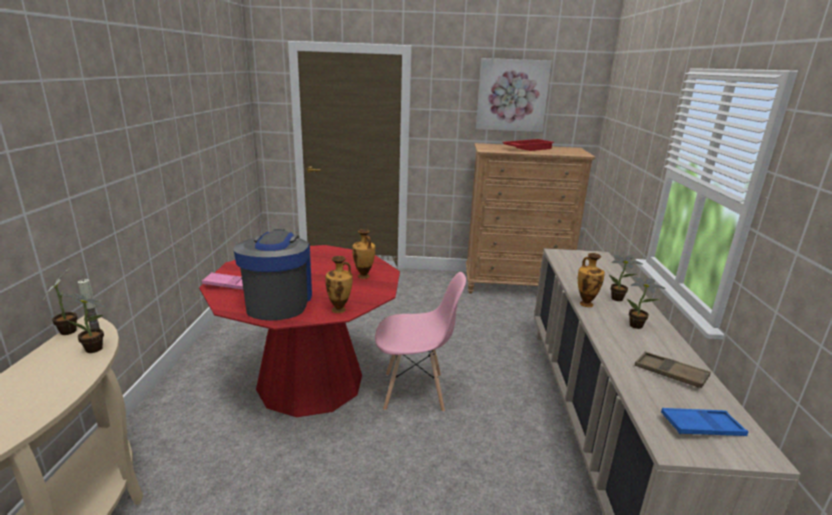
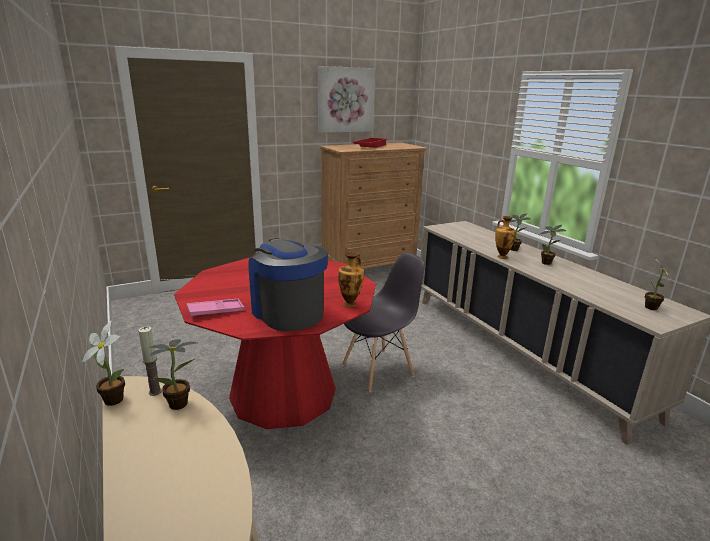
camera: 30 degrees left, 0 degrees up
vase [352,229,375,279] -> none
pink chair [375,272,466,412] -> grey chair [342,252,425,392]
brown tray [635,352,711,388] -> none
blue tray [661,408,748,436] -> potted plant [645,259,672,310]

